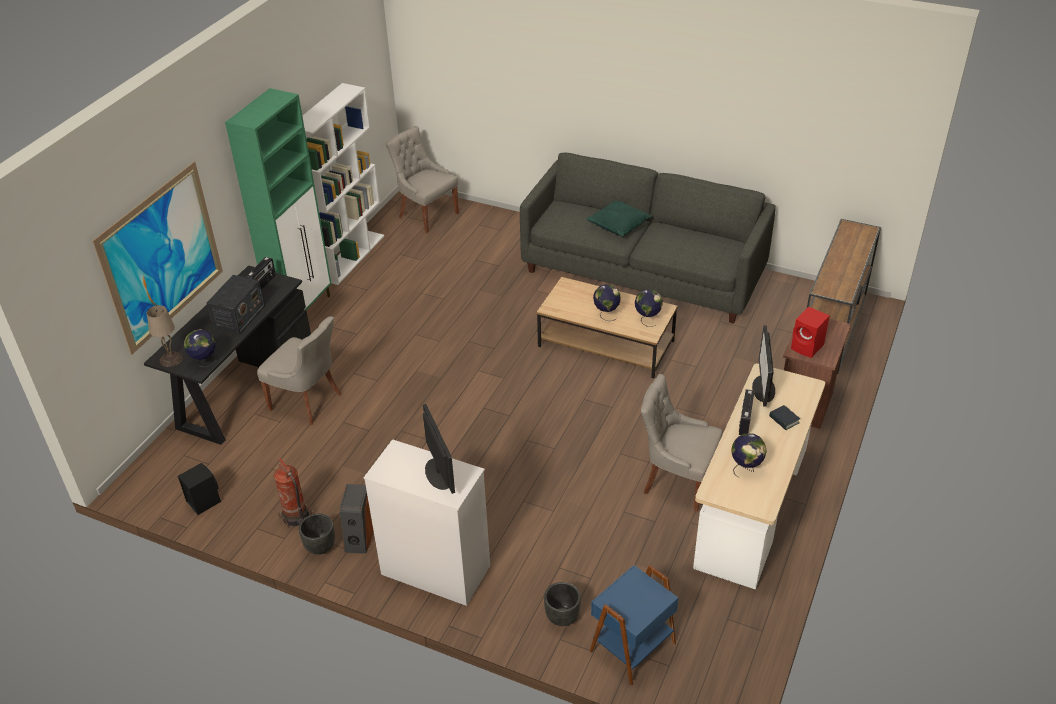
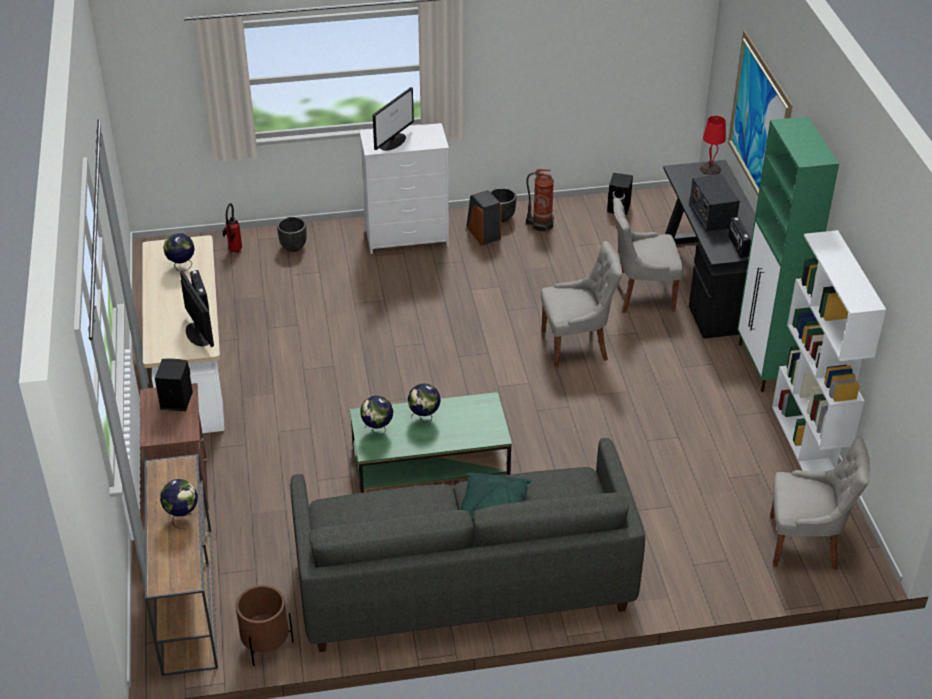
camera: 145 degrees right, 0 degrees up
beige table lamp [147,305,183,367] -> red table lamp [700,116,726,175]
globe [184,329,216,367] -> globe moved to [160,479,198,529]
monitor [423,404,455,494] -> monitor turned 90 degrees counterclockwise [373,87,414,151]
brown coffee table [537,277,678,378] -> green coffee table [350,392,512,493]
blue side table [590,565,678,686] -> fire extinguisher [222,203,242,253]
grey chair [641,374,723,512] -> grey chair moved to [541,241,623,369]
book [769,405,800,430] -> none
red speaker [791,307,830,358] -> black speaker [155,358,193,411]
none -> brown planter [236,585,294,666]

